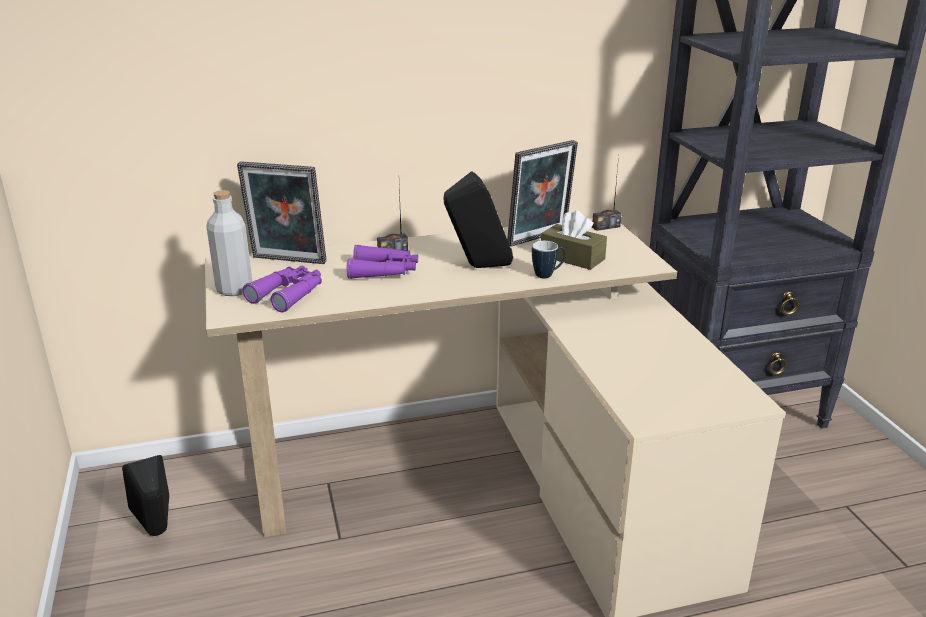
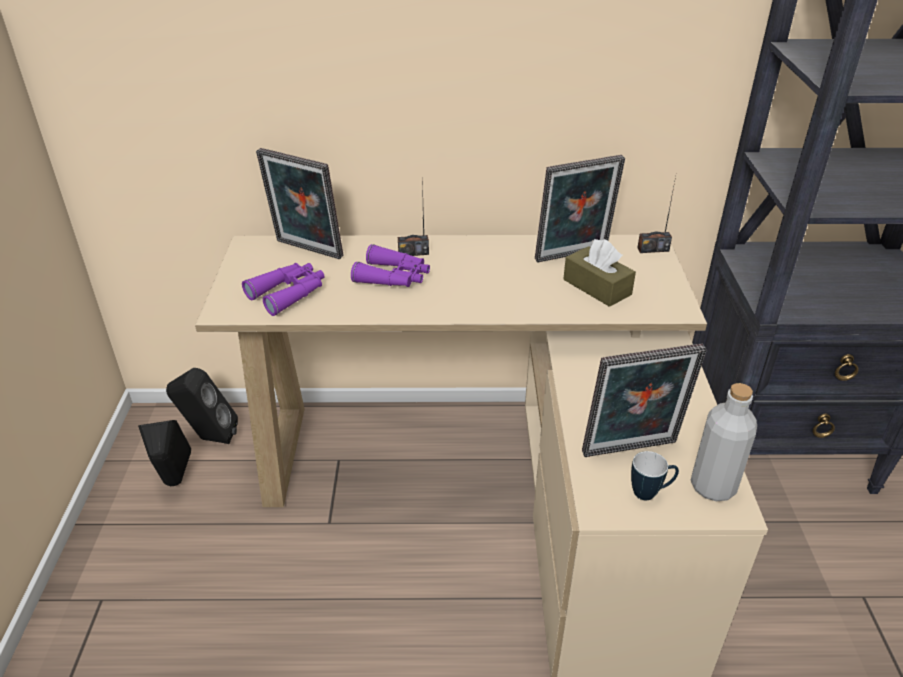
camera: 15 degrees right, 10 degrees up
grey bottle [206,190,252,296] -> grey bottle moved to [691,383,757,501]
black speaker [444,171,513,268] -> black speaker moved to [166,368,238,444]
mug [532,241,566,278] -> mug moved to [631,451,679,500]
none -> picture frame [582,344,707,457]

